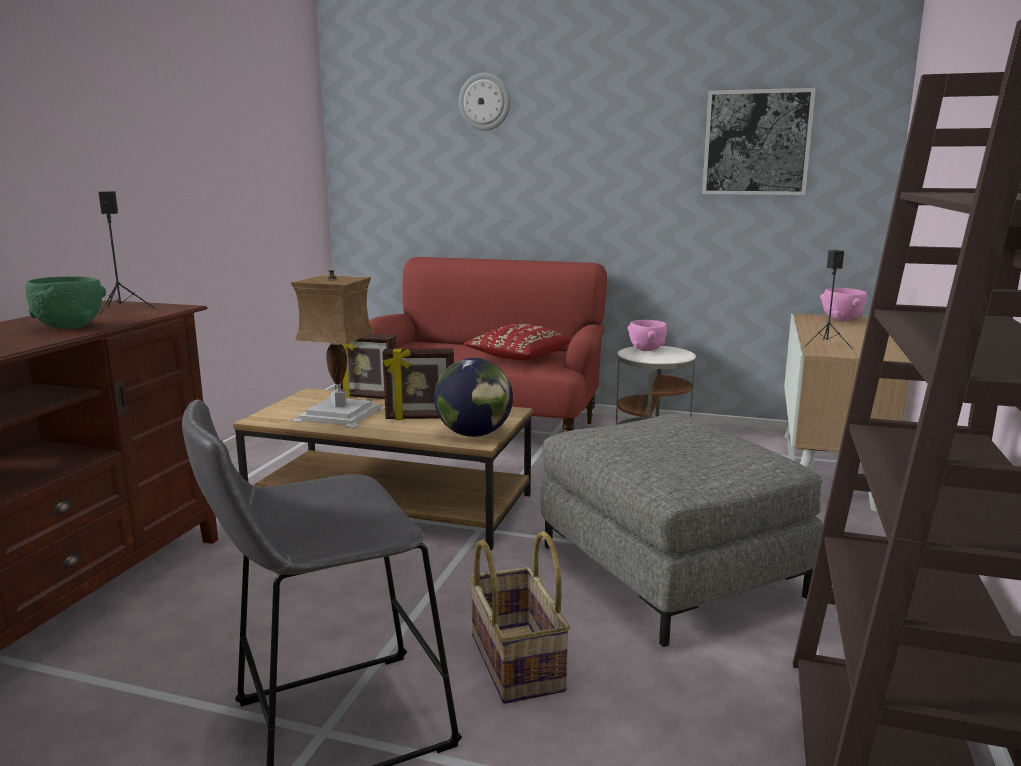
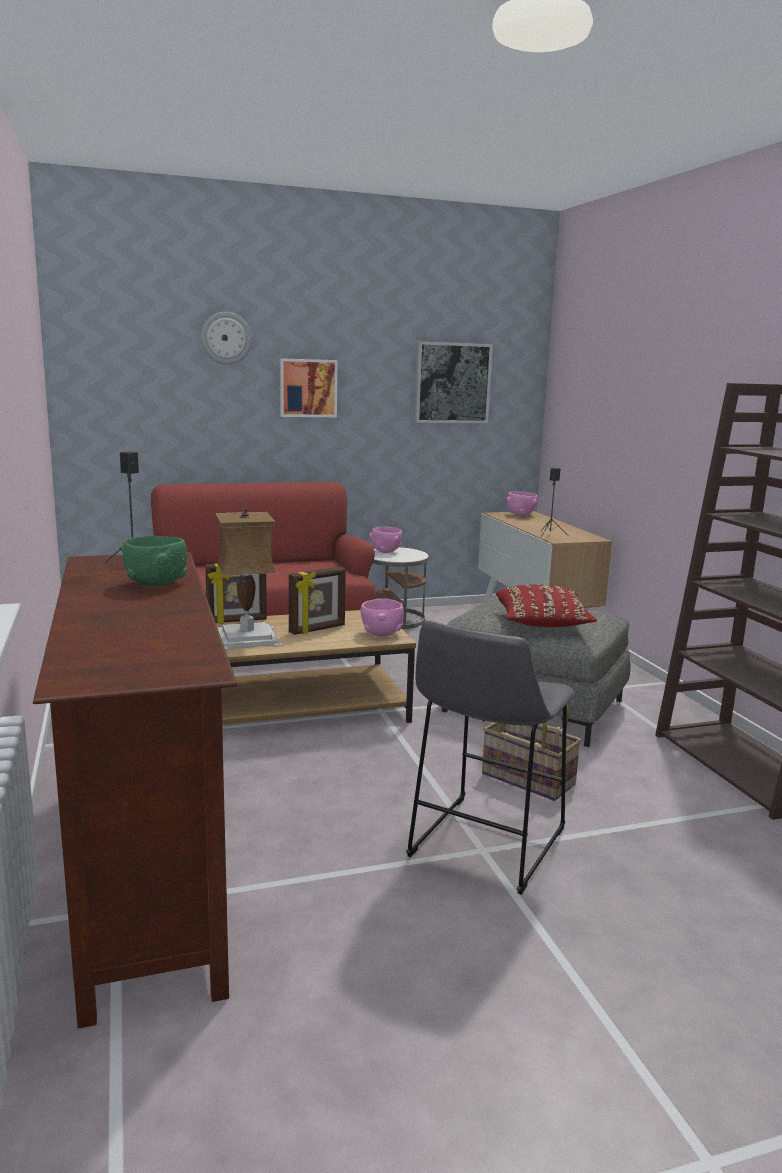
camera: 35 degrees left, 0 degrees up
globe [434,358,513,437] -> pink bowl [360,599,404,636]
red pillow [464,323,571,360] -> red pillow moved to [496,585,597,627]
none -> picture [280,358,338,417]

